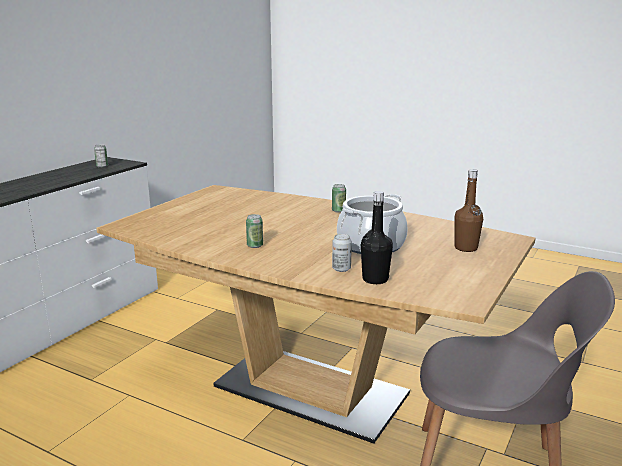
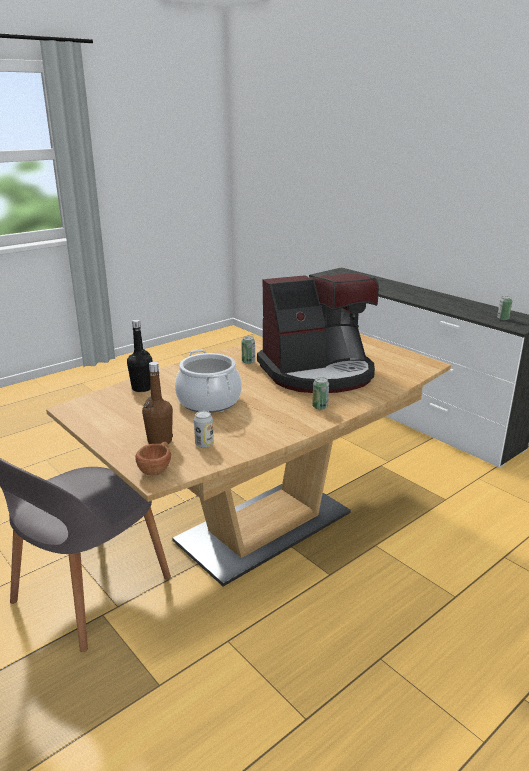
camera: 110 degrees right, 5 degrees up
can [332,234,352,272] -> can moved to [194,411,214,448]
none -> brown cup [135,441,171,475]
none -> coffee machine [257,273,379,393]

